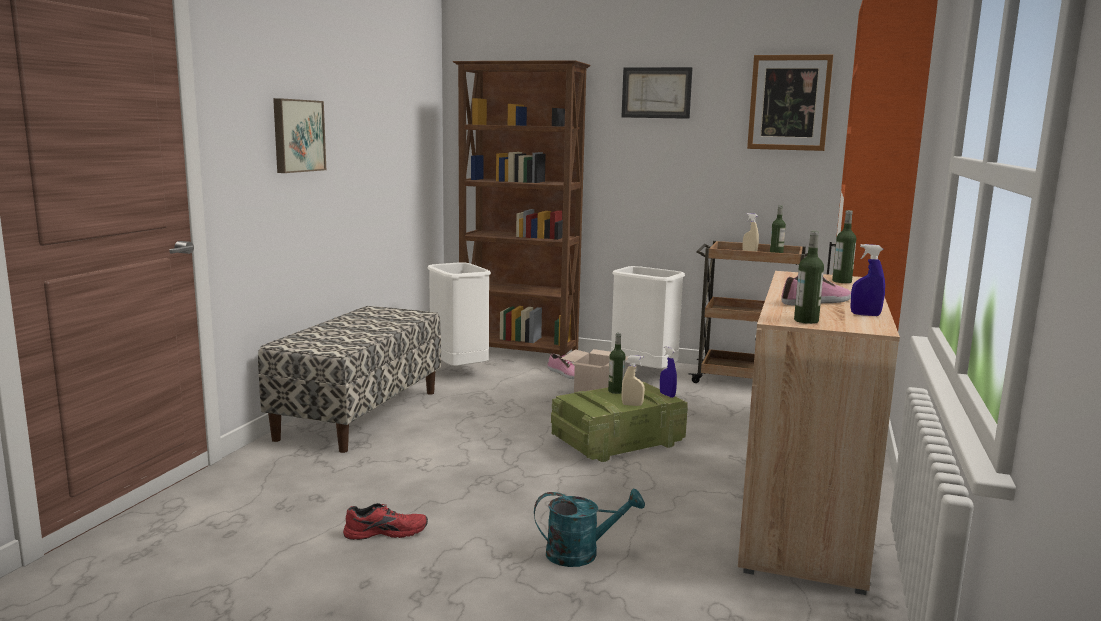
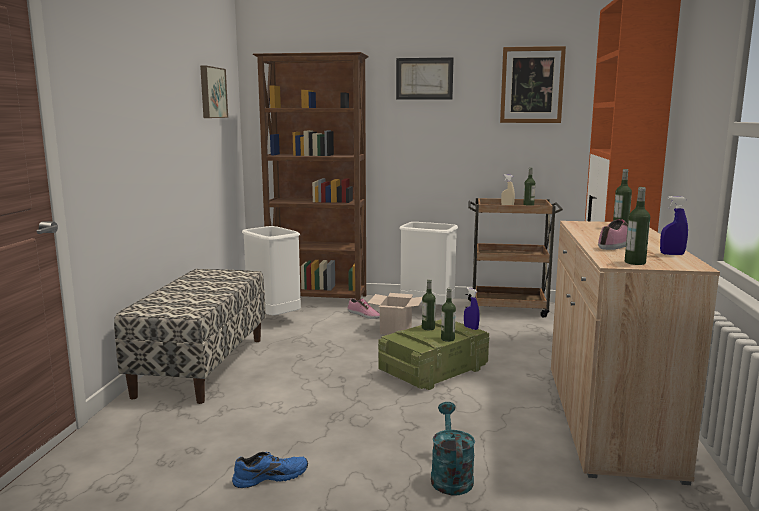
camera: 10 degrees left, 0 degrees up
picture [273,98,326,173] -> picture moved to [200,66,228,118]
red shoe [343,503,428,540] -> blue shoe [232,452,308,488]
turquoise watering can [534,489,645,567] -> turquoise watering can turned 75 degrees counterclockwise [431,402,475,496]
beige spray bottle [622,355,645,406] -> bottle [441,288,456,342]

